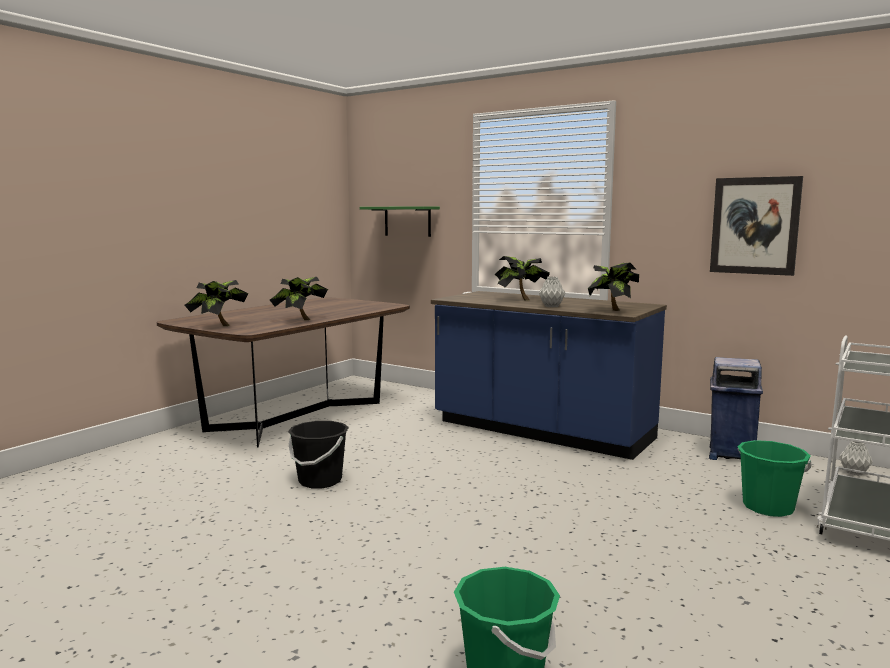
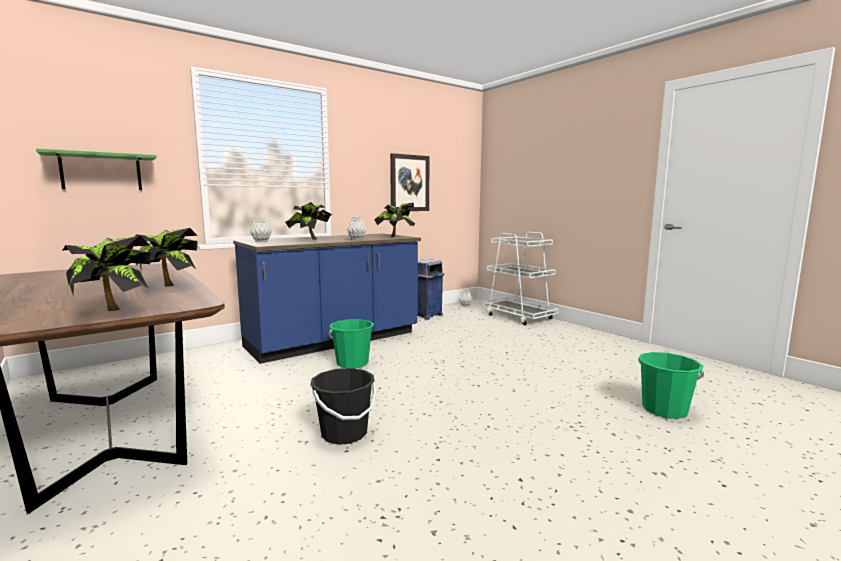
camera: 70 degrees left, 0 degrees up
green bucket [738,440,812,517] -> green bucket moved to [328,319,374,368]
none -> grey vase [250,217,272,242]

